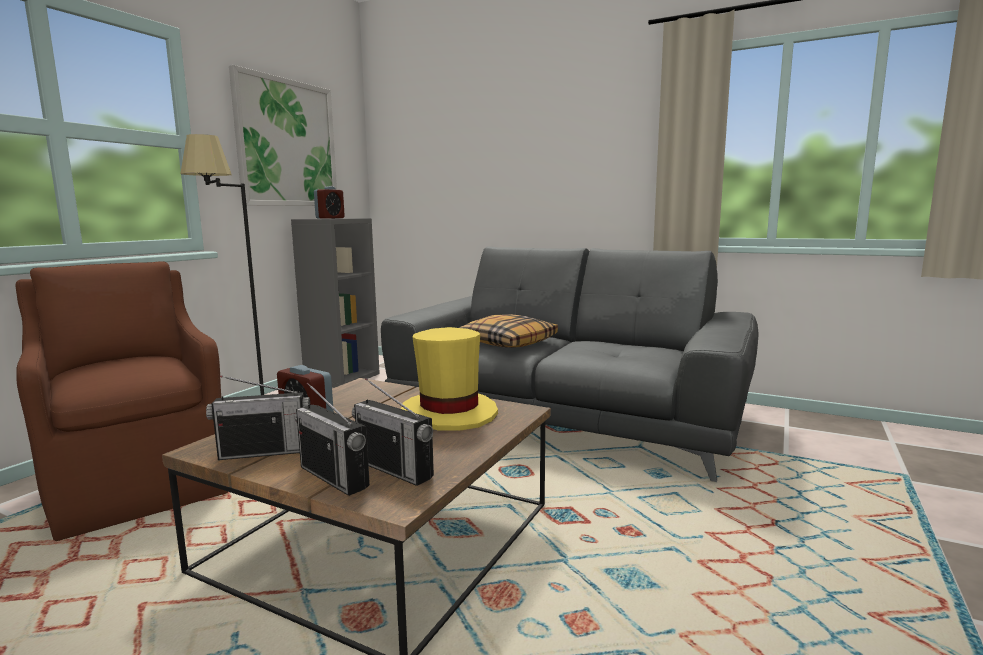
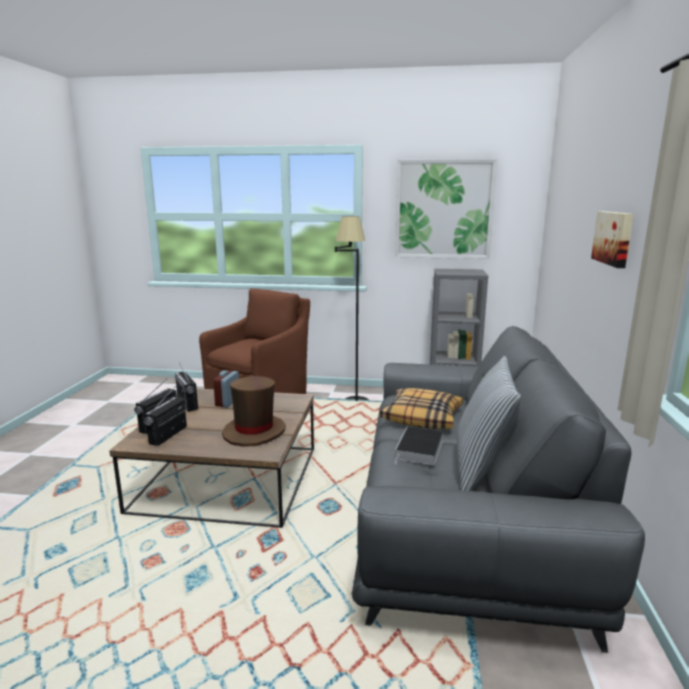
camera: 70 degrees right, 5 degrees up
alarm clock [314,186,345,219] -> none
yellow hat [401,327,498,431] -> brown hat [222,376,286,447]
none -> book [395,427,443,465]
none -> pillow [457,356,521,491]
none -> picture [591,211,634,268]

